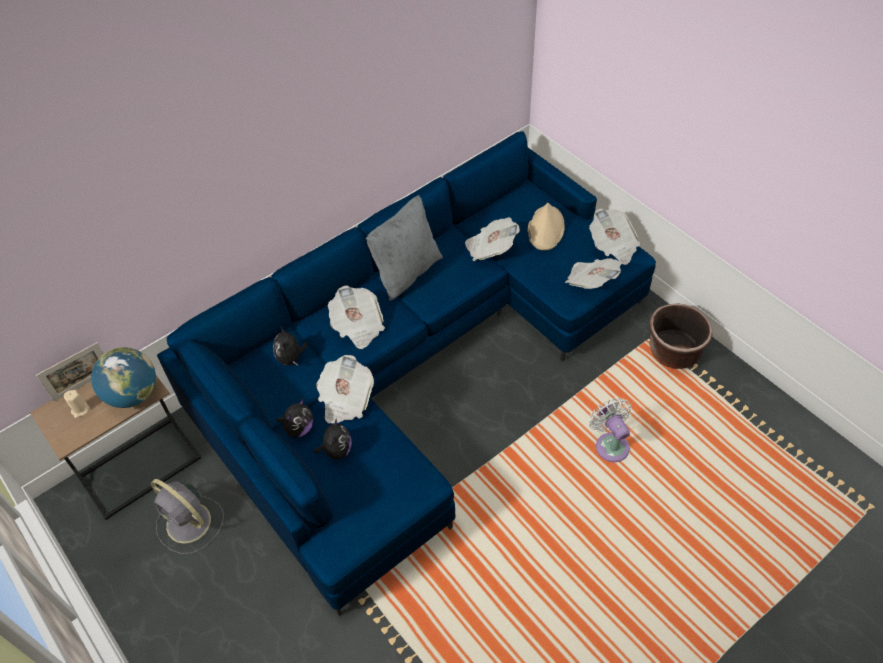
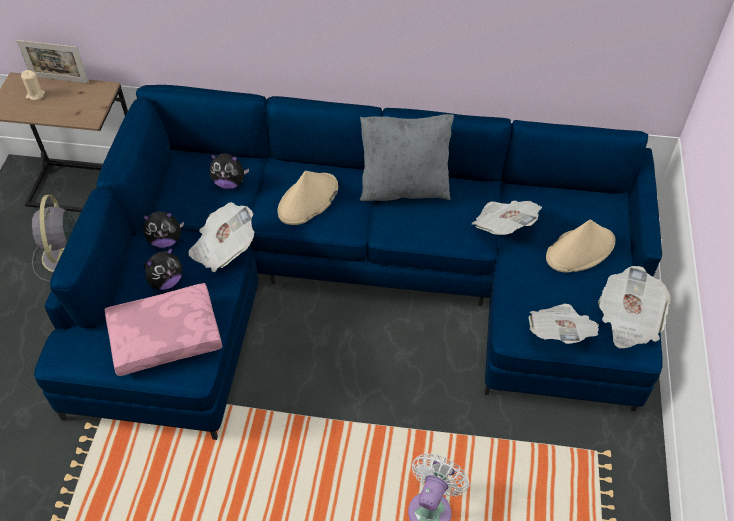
camera: 45 degrees right, 0 degrees up
globe [91,347,156,408] -> none
plush toy [273,327,308,365] -> plush toy turned 120 degrees counterclockwise [210,153,249,189]
newspaper [328,285,385,349] -> beige hat [278,171,338,225]
brown planter [649,303,712,369] -> none
none -> pink pillow [105,283,222,376]

